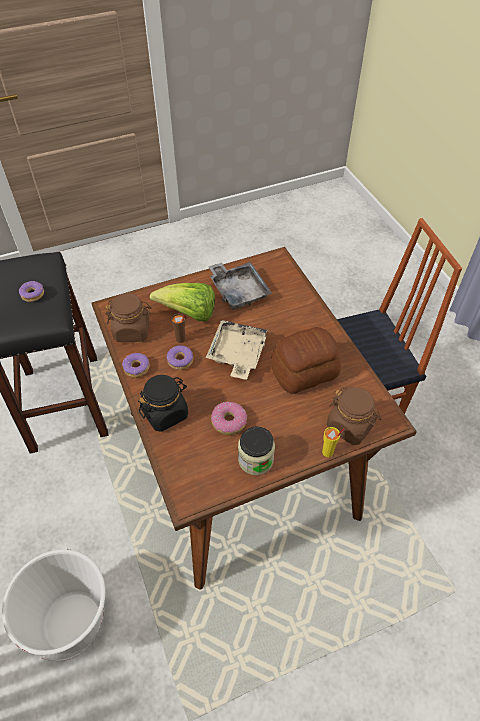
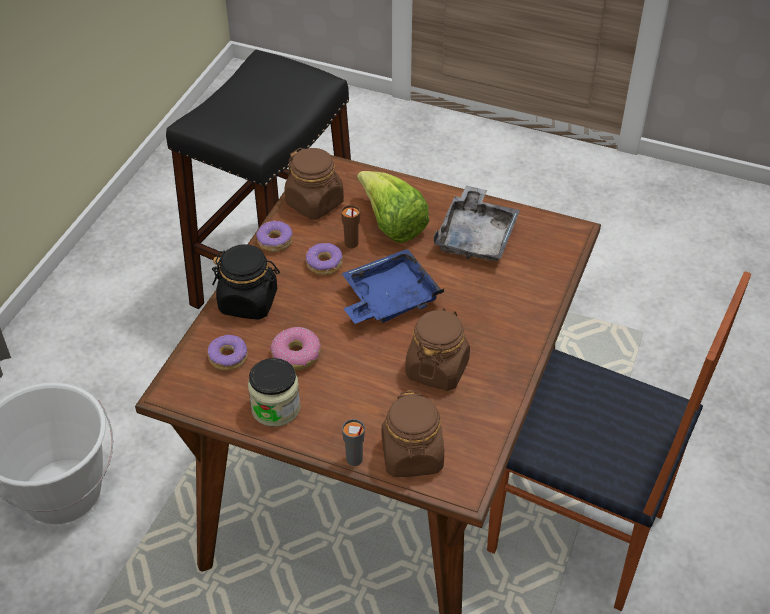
camera: 45 degrees right, 5 degrees down
donut [19,281,44,302] -> donut moved to [208,335,248,371]
beige tray [206,320,268,380] -> blue tray [342,249,444,324]
bread [271,327,341,394] -> brown jar [405,308,470,391]
yellow cup [322,427,344,457] -> grey cup [342,419,365,466]

